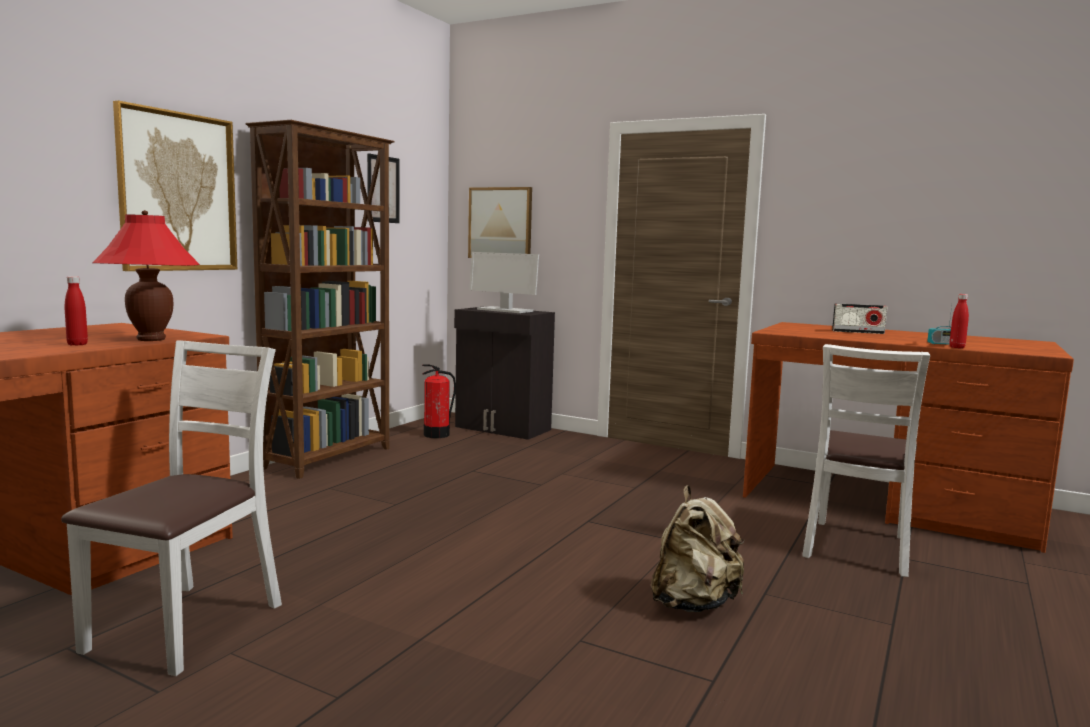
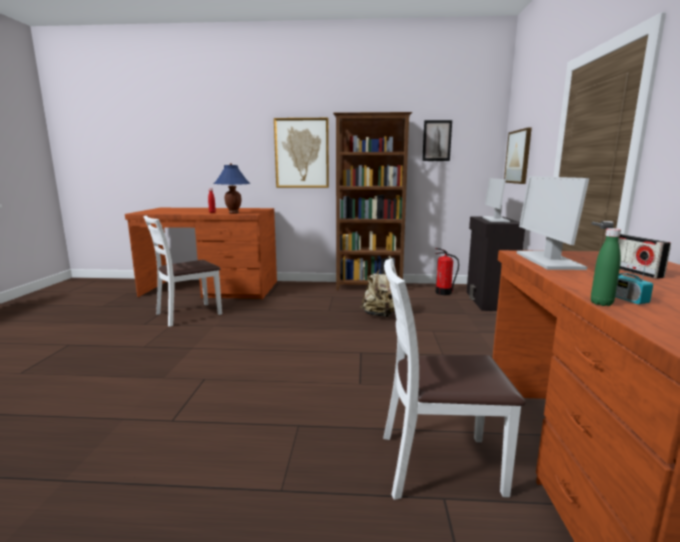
camera: 65 degrees right, 5 degrees up
white chair [61,340,282,676] -> white chair turned 150 degrees clockwise [143,215,222,327]
red table lamp [92,210,200,341] -> blue table lamp [214,163,250,214]
beige backpack [651,485,745,612] -> beige backpack moved to [360,268,395,317]
red bottle [949,294,969,348] -> green bottle [591,228,621,306]
none -> monitor [517,176,589,270]

